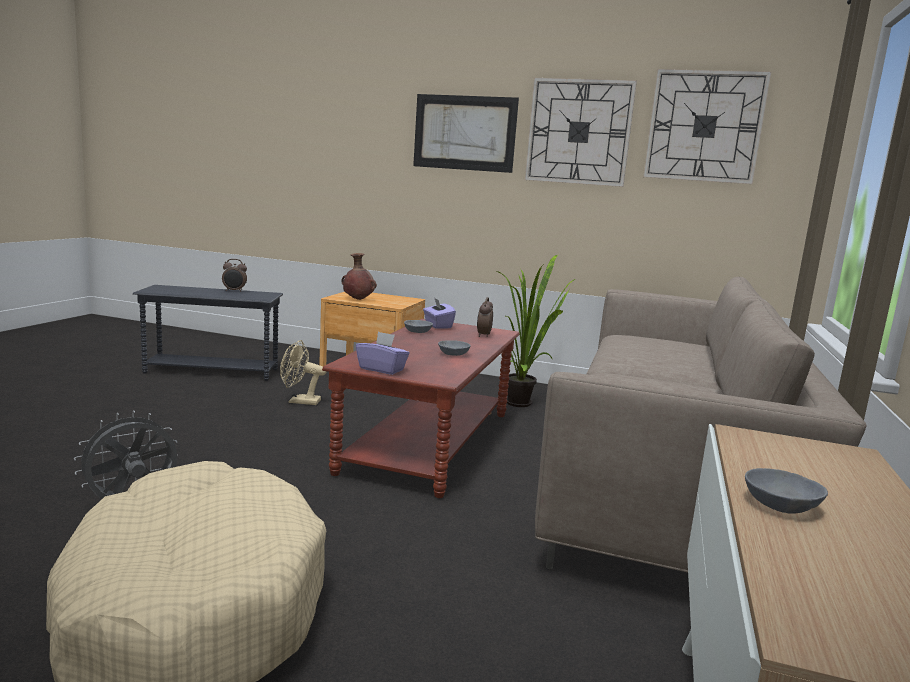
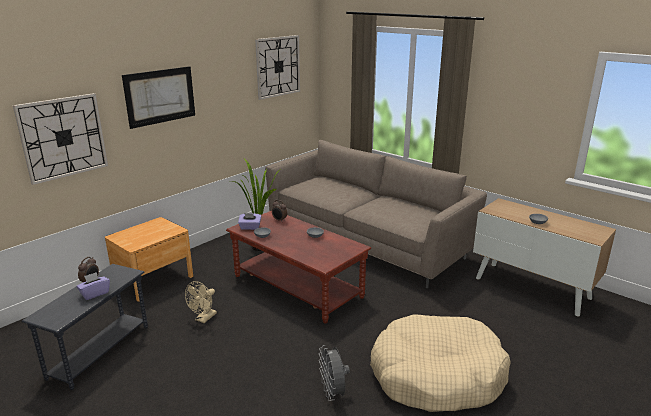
camera: 65 degrees left, 10 degrees up
brown vase [341,253,377,300] -> none
purple tissue box [356,331,409,375] -> purple tissue box moved to [77,272,110,300]
wall clock [525,78,637,187] -> wall clock moved to [13,93,108,185]

